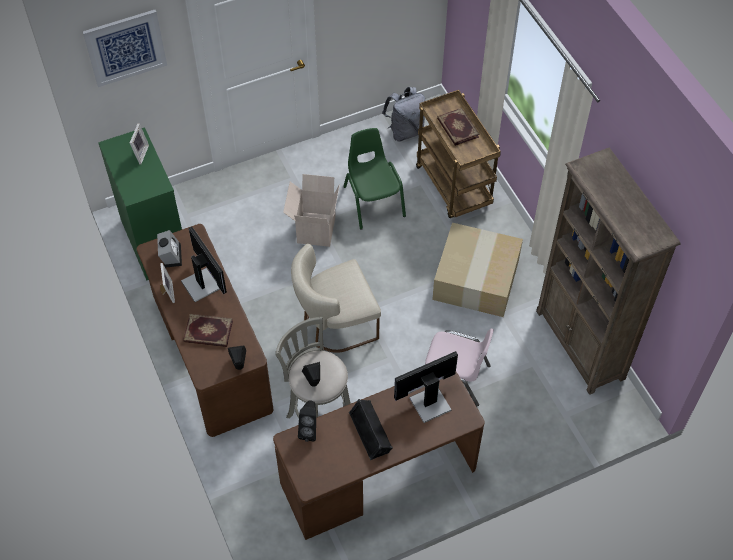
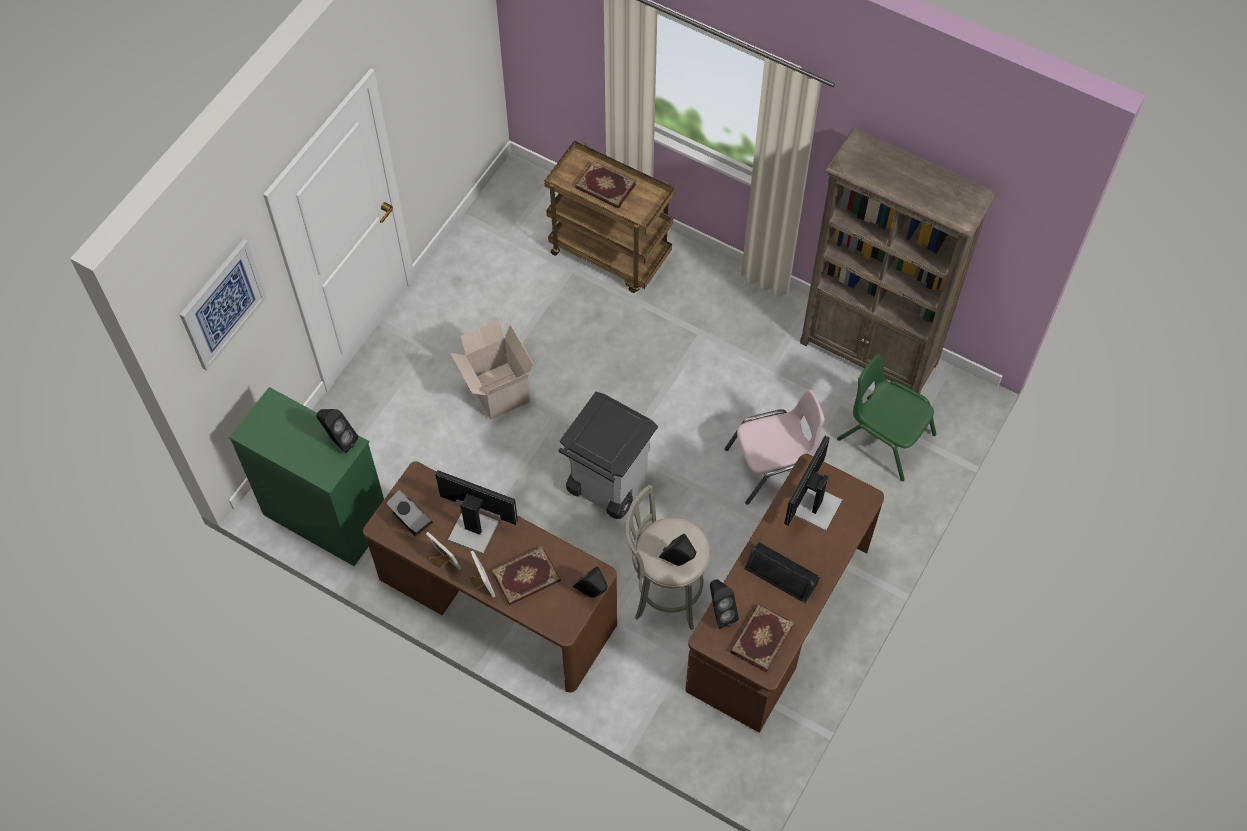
camera: 35 degrees left, 5 degrees up
picture frame [130,123,149,165] -> picture frame moved to [470,551,495,598]
beige chair [291,244,381,353] -> grey trash can [559,392,658,519]
green chair [343,128,406,230] -> green chair moved to [837,353,936,481]
grey backpack [382,87,425,141] -> none
cardboard box [432,223,523,317] -> none
none -> black speaker [316,409,358,453]
none -> book [730,604,794,673]

